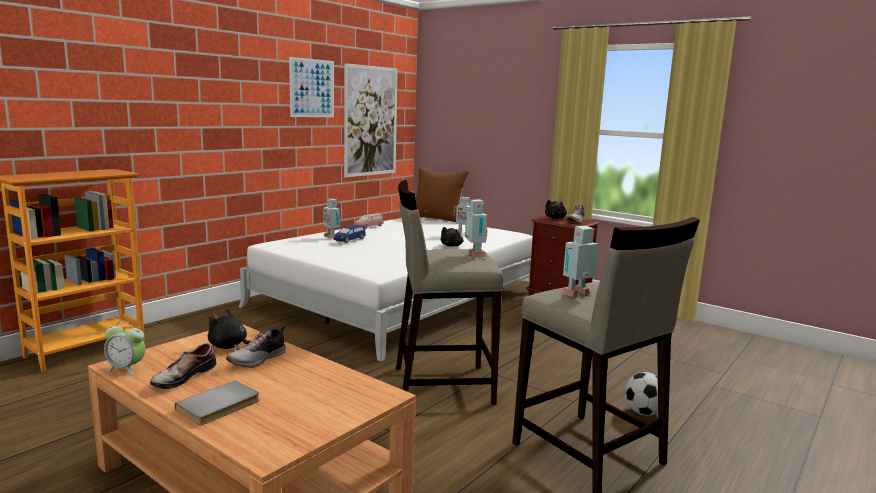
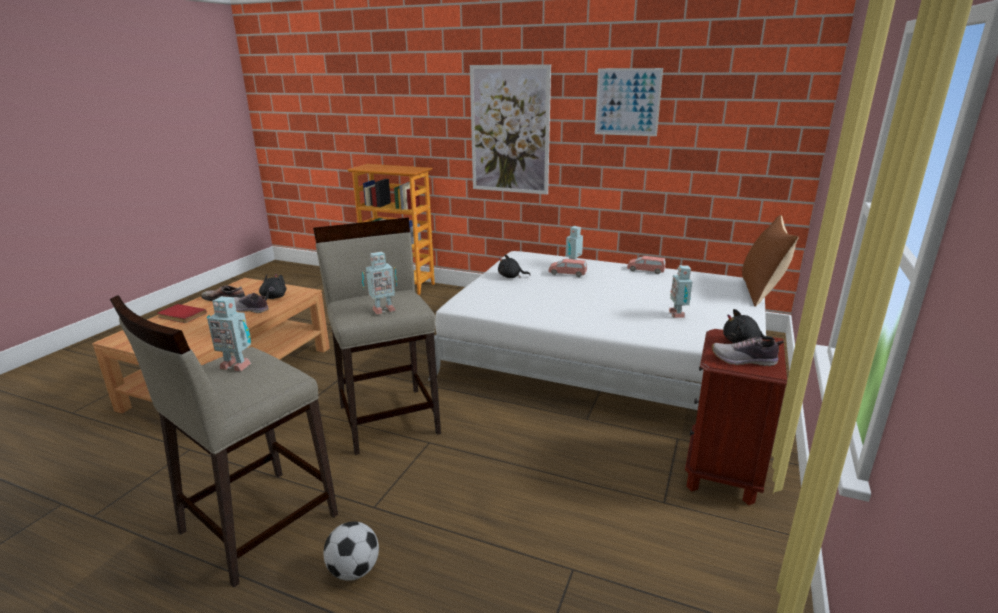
camera: 75 degrees right, 10 degrees up
alarm clock [104,320,145,375] -> none
grey book [175,380,260,425] -> red book [157,304,207,323]
blue toy car [333,225,365,243] -> pink toy car [548,259,587,277]
picture [344,63,398,177] -> picture moved to [470,64,551,195]
black plush toy [441,227,463,247] -> black plush toy moved to [498,254,531,278]
toy robot [562,226,599,297] -> toy robot turned 150 degrees clockwise [207,296,251,372]

